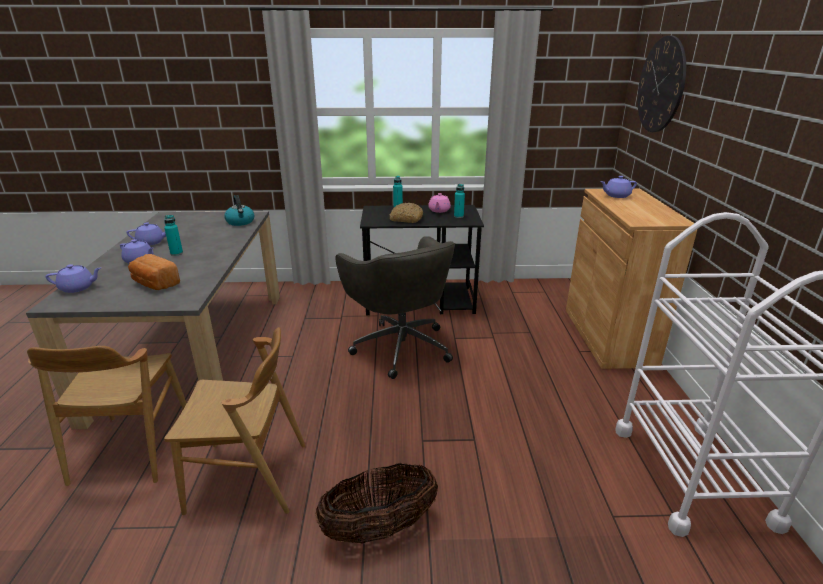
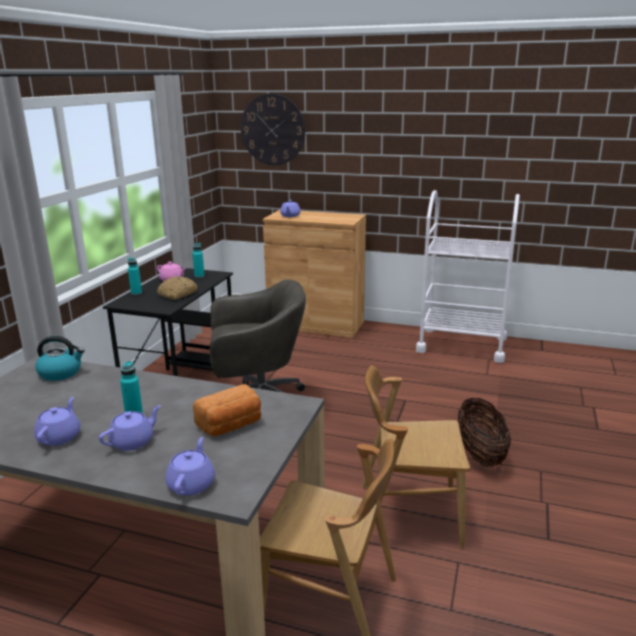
camera: 70 degrees left, 5 degrees down
brown chair [164,327,306,515] -> brown chair turned 105 degrees counterclockwise [362,365,470,549]

